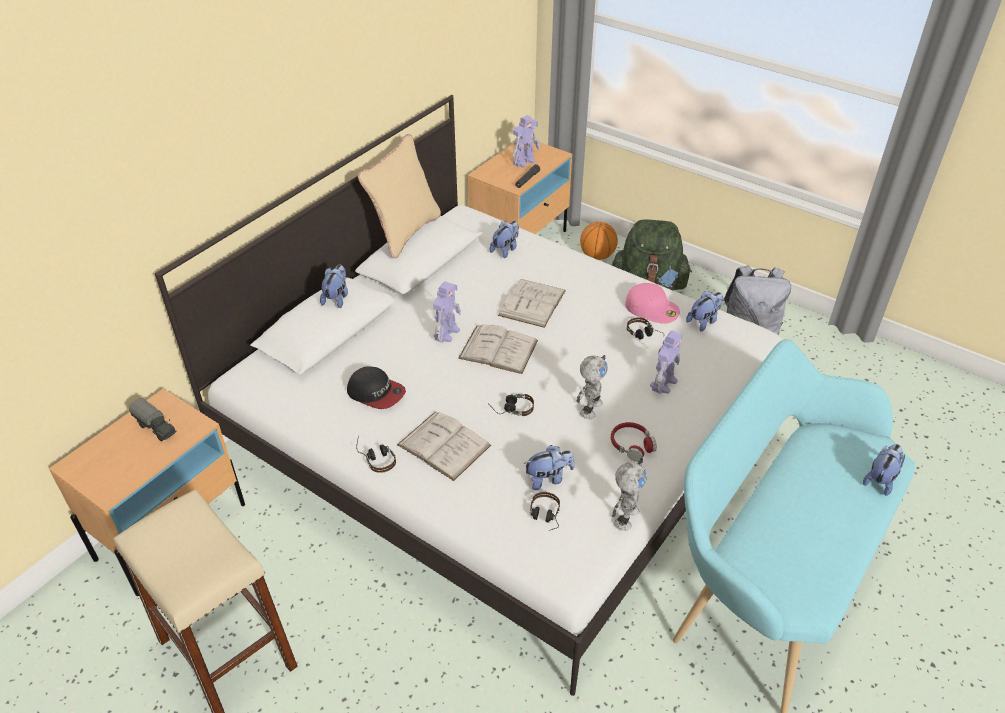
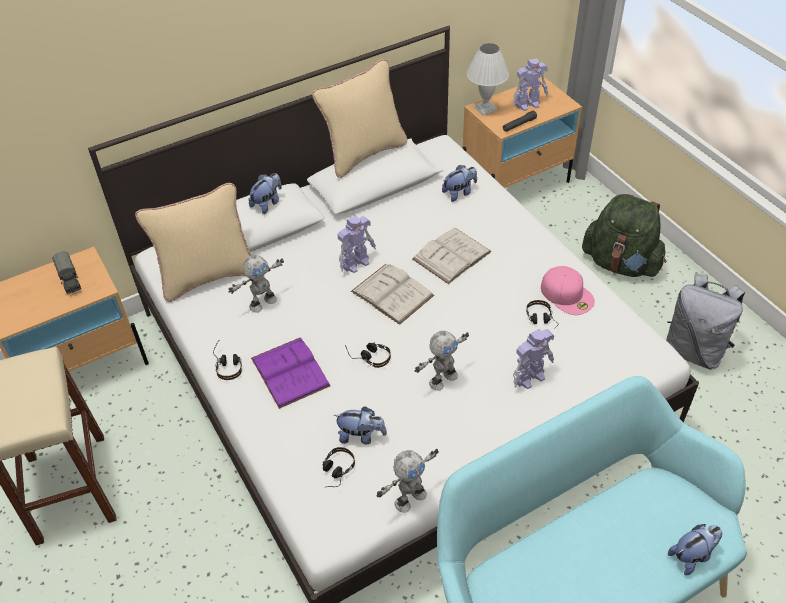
camera: 25 degrees right, 5 degrees up
cap [347,367,406,409] -> toy robot [228,255,284,313]
white book [397,412,491,481] -> purple book [251,337,331,409]
basketball [580,222,618,260] -> none
red headphones [611,422,657,462] -> none
plush toy [686,291,723,331] -> none
none -> beige pillow [135,183,252,302]
none -> white table lamp [466,43,509,115]

